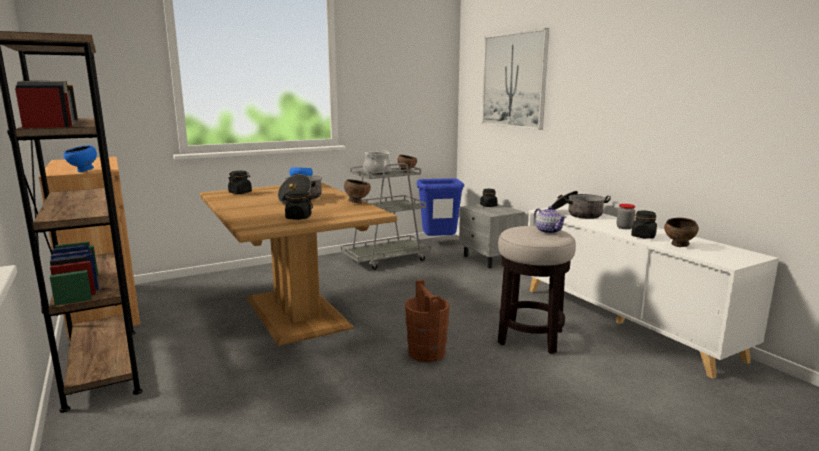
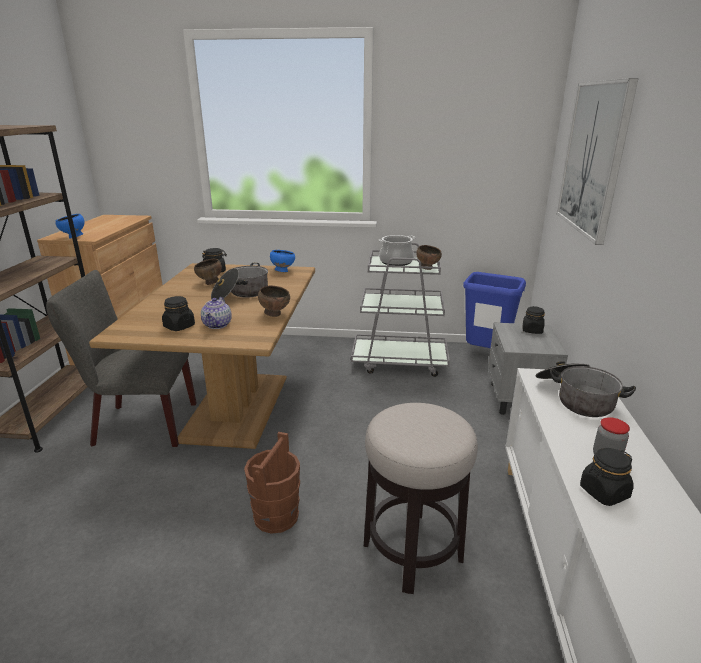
camera: 35 degrees right, 10 degrees up
teapot [534,206,566,234] -> teapot moved to [201,297,232,329]
brown bowl [664,218,699,247] -> brown bowl moved to [194,259,222,285]
none -> grey chair [46,270,197,447]

